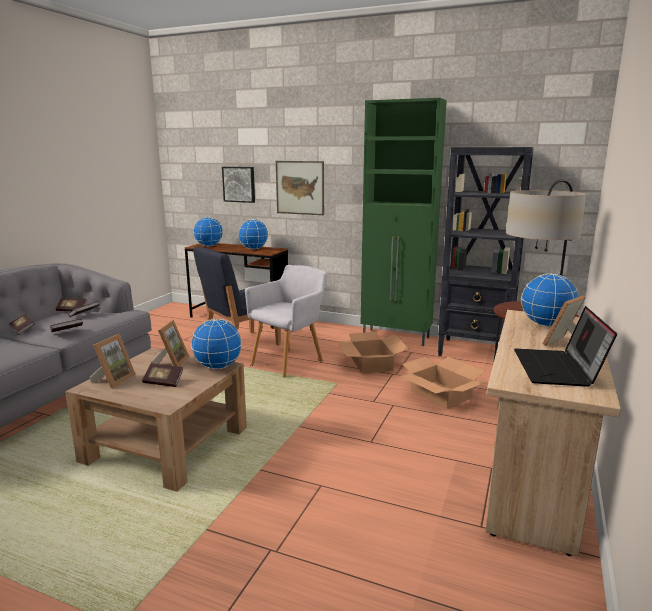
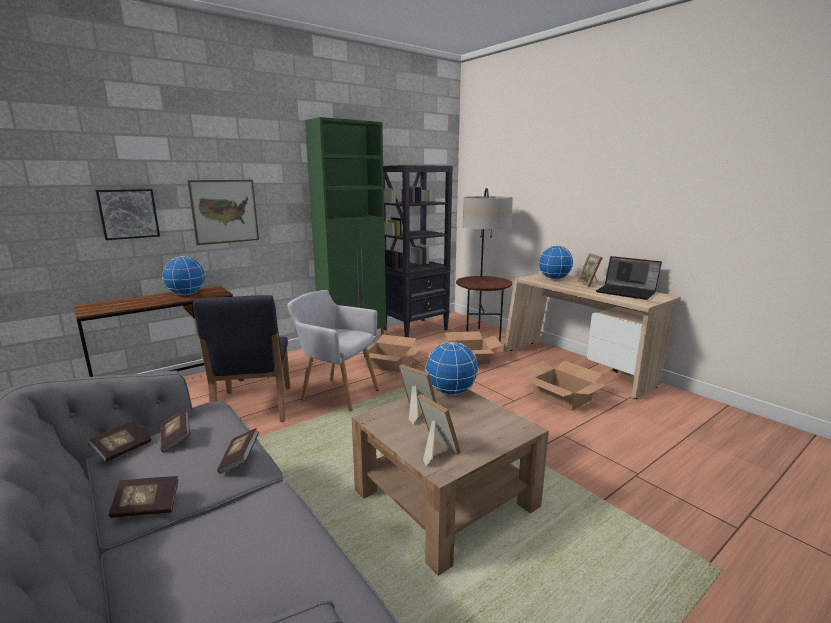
camera: 60 degrees left, 0 degrees up
book [142,363,183,387] -> none
globe [193,217,223,247] -> none
grey armchair [245,265,328,378] -> grey armchair turned 45 degrees counterclockwise [287,290,379,412]
none -> cardboard box [524,360,608,411]

